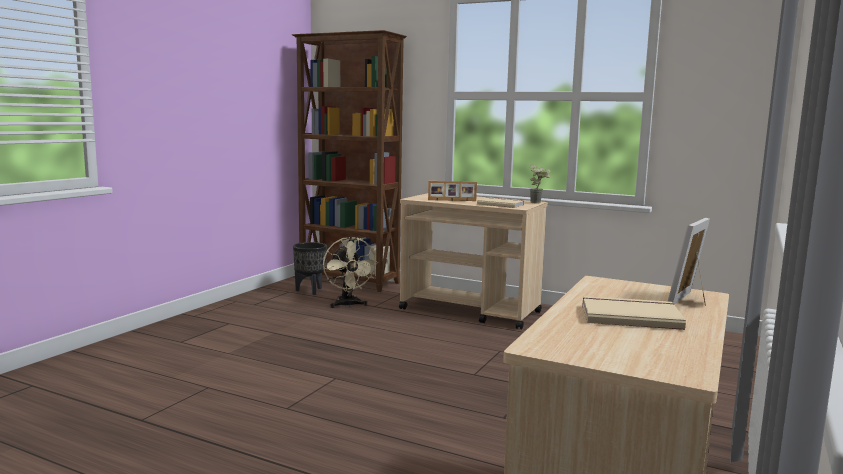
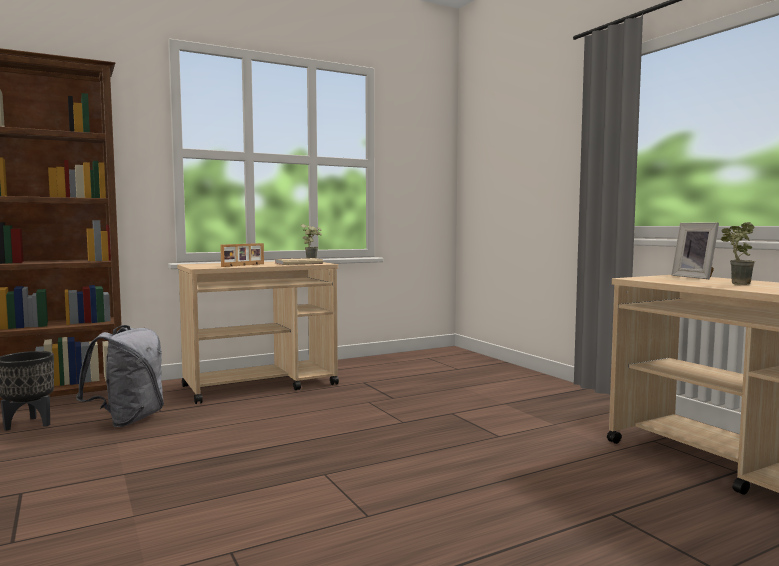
camera: 55 degrees left, 5 degrees down
beige fan [323,237,378,308] -> grey backpack [76,325,164,427]
beige book [582,296,686,330] -> potted plant [721,222,755,285]

